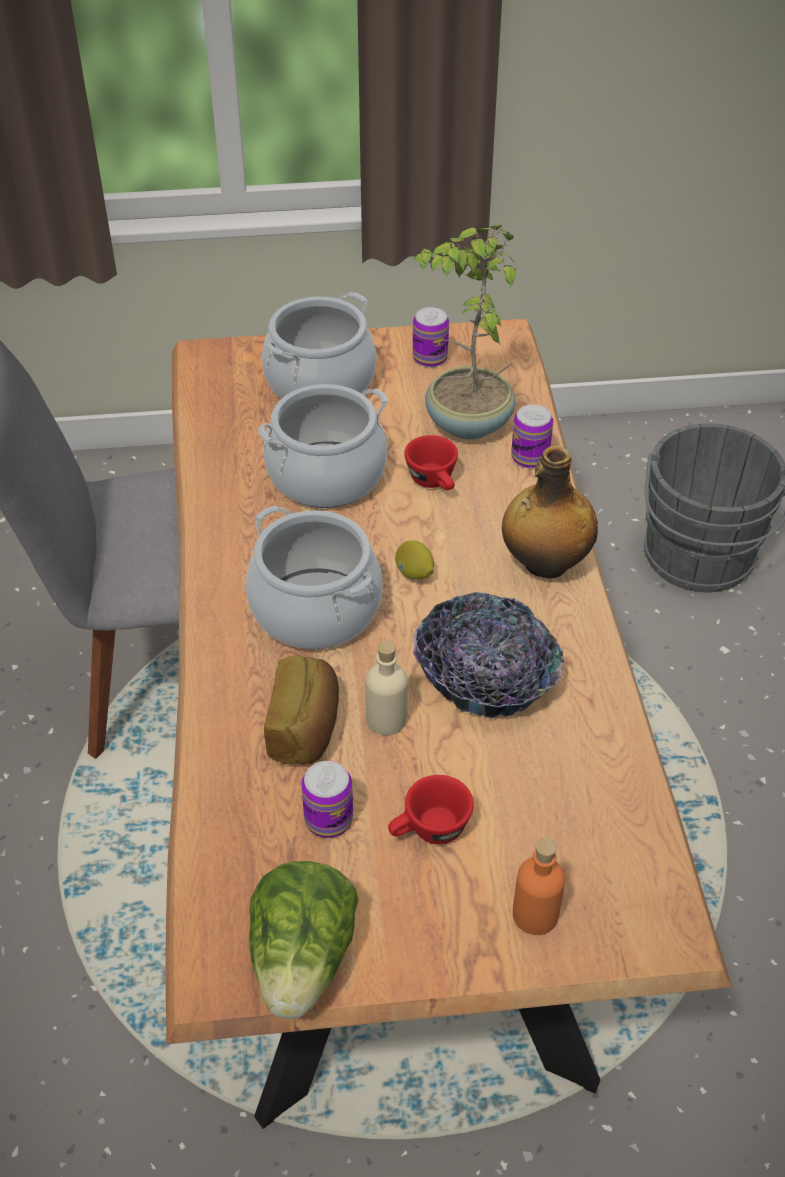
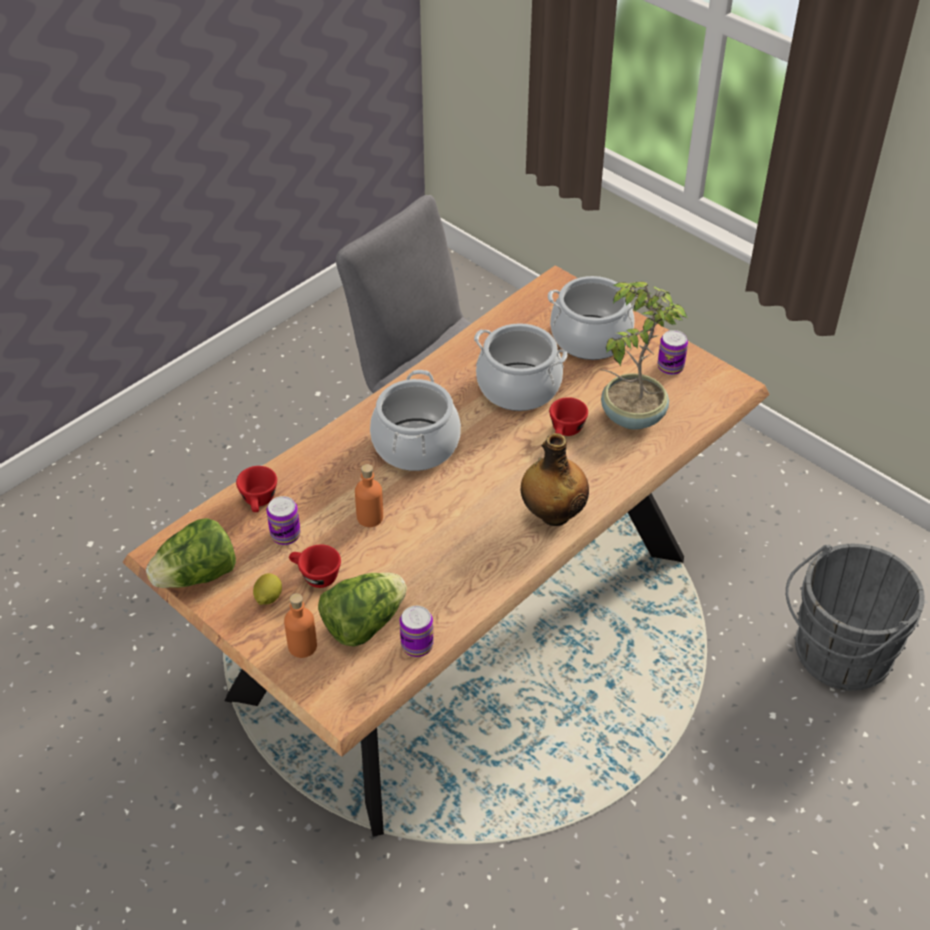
camera: 50 degrees right, 0 degrees up
bread [264,656,339,765] -> none
beige bottle [365,640,408,735] -> orange bottle [355,464,383,527]
lemon [395,540,434,580] -> lemon moved to [253,573,282,605]
bowl [413,592,564,718] -> none
can [511,404,553,469] -> can moved to [400,606,434,657]
none -> red cup [236,466,277,512]
none -> lettuce [318,572,407,647]

